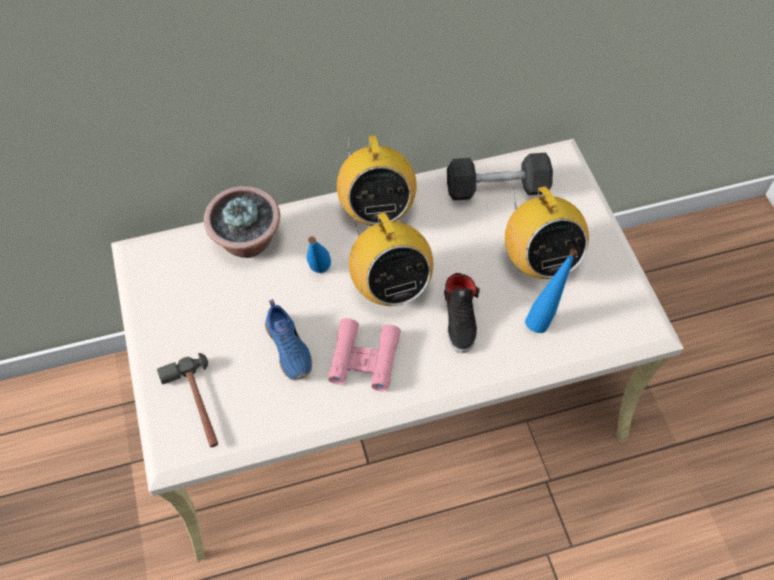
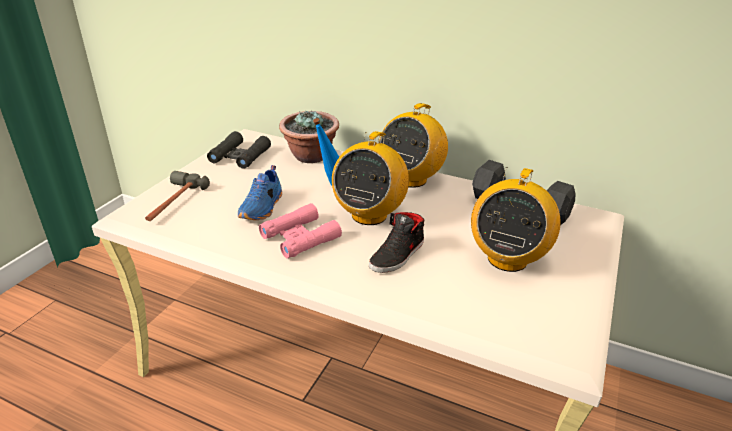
camera: 40 degrees right, 25 degrees down
blue bottle [525,249,578,333] -> none
none -> black binoculars [207,131,271,169]

